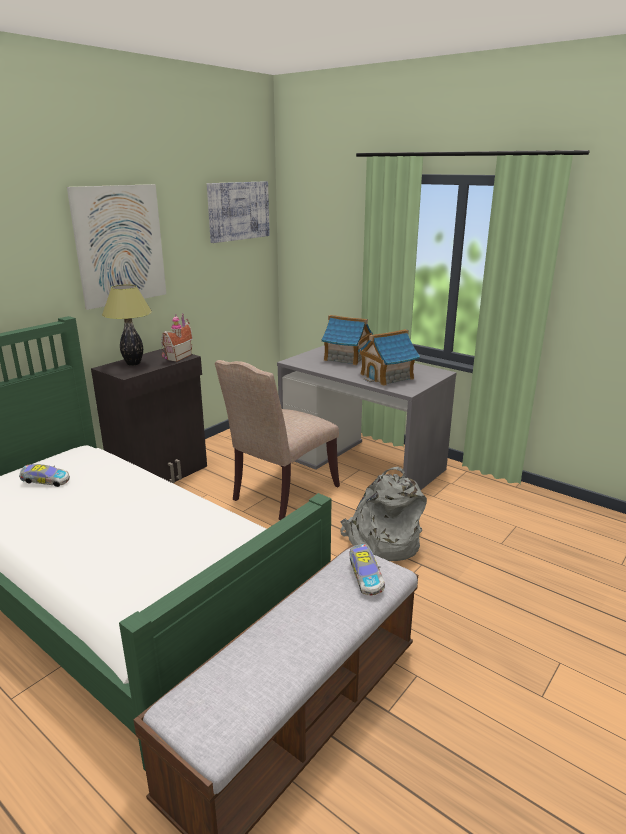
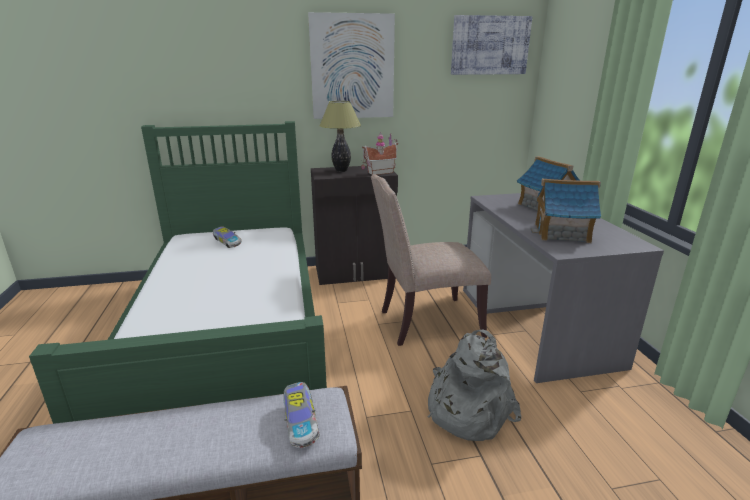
camera: 40 degrees right, 0 degrees up
toy car [349,544,385,596] -> toy car turned 45 degrees counterclockwise [283,382,320,448]

